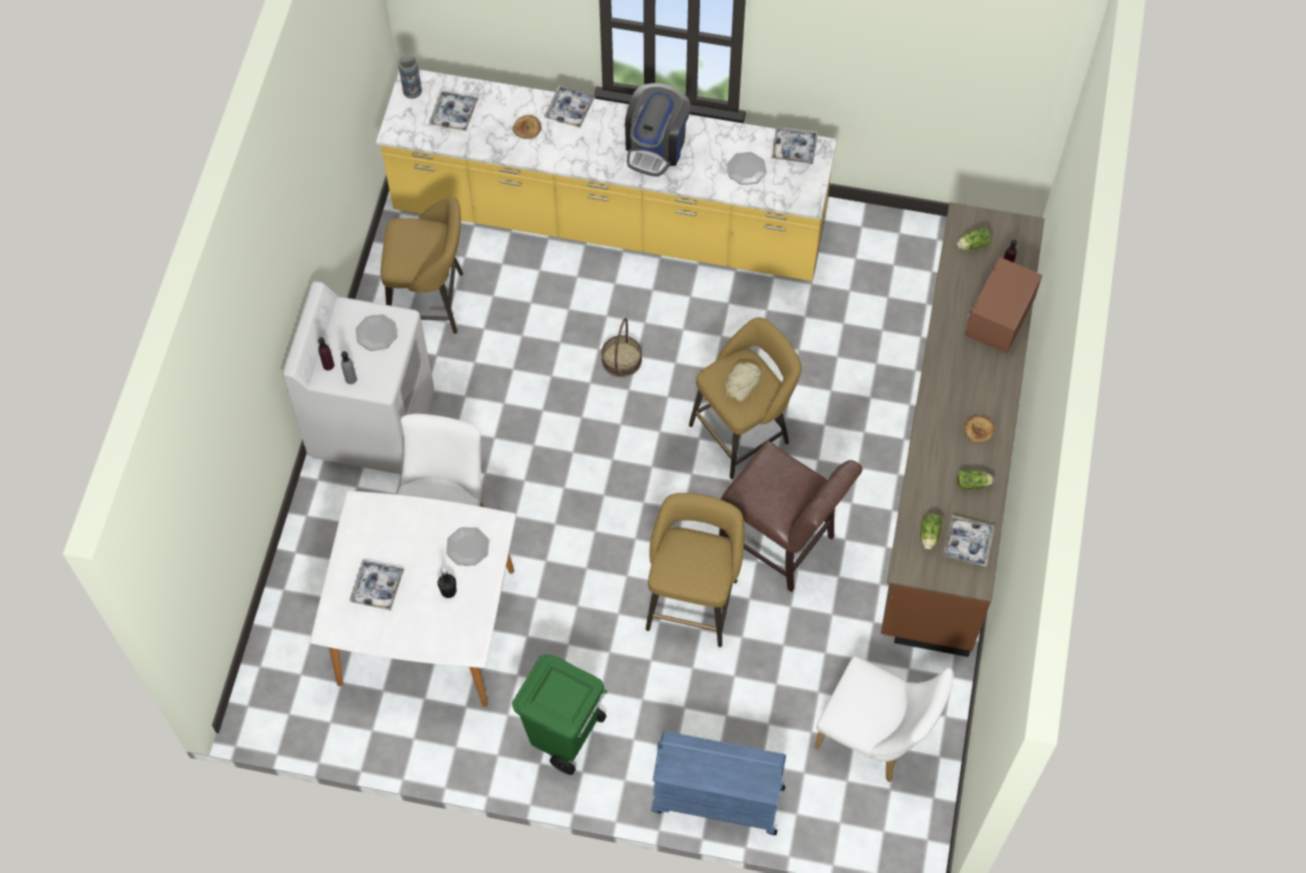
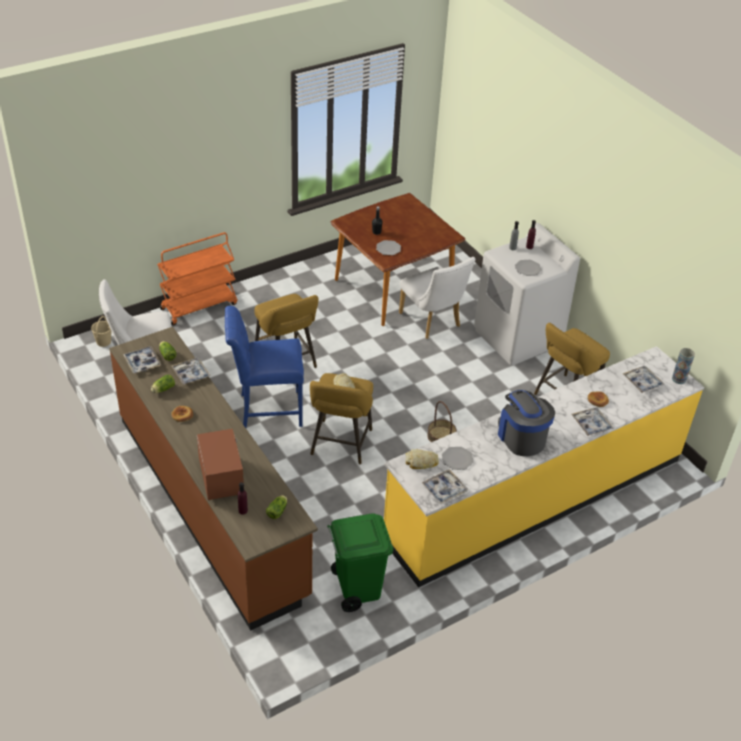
camera: 135 degrees right, 20 degrees down
white dining table [310,491,516,707] -> brown dining table [330,193,465,326]
tray [350,560,404,611] -> tray moved to [171,357,211,385]
green trash can [512,654,608,775] -> green trash can moved to [327,513,393,612]
blue cart [651,731,786,835] -> orange cart [157,232,237,325]
brown chair [719,440,862,592] -> blue chair [225,306,304,428]
none -> beige bucket [91,316,111,347]
none -> bread [406,449,439,469]

